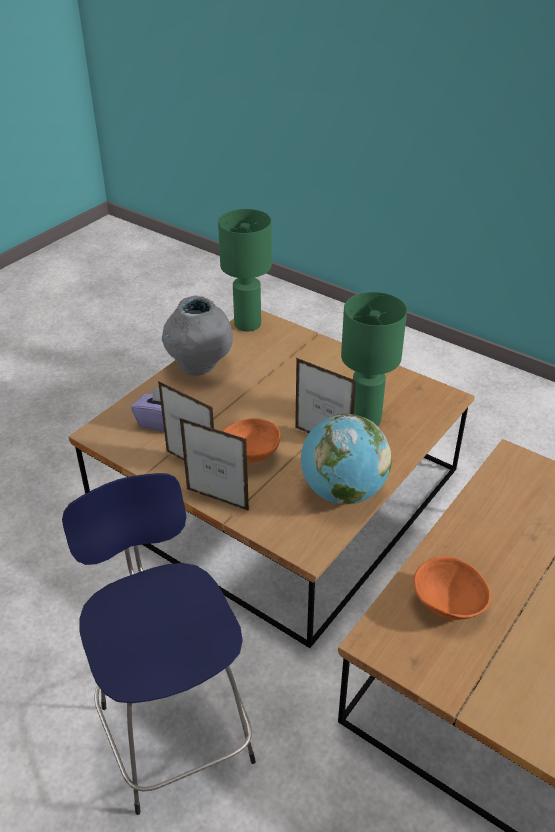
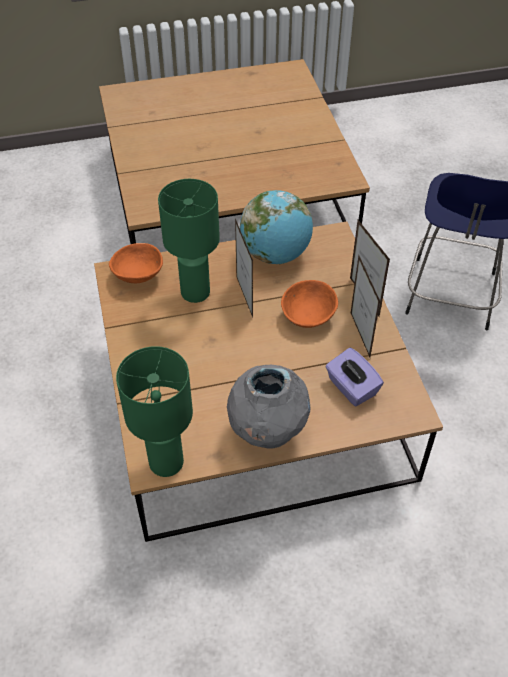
camera: 140 degrees left, 10 degrees up
orange bowl [413,556,491,620] -> orange bowl moved to [109,243,163,283]

